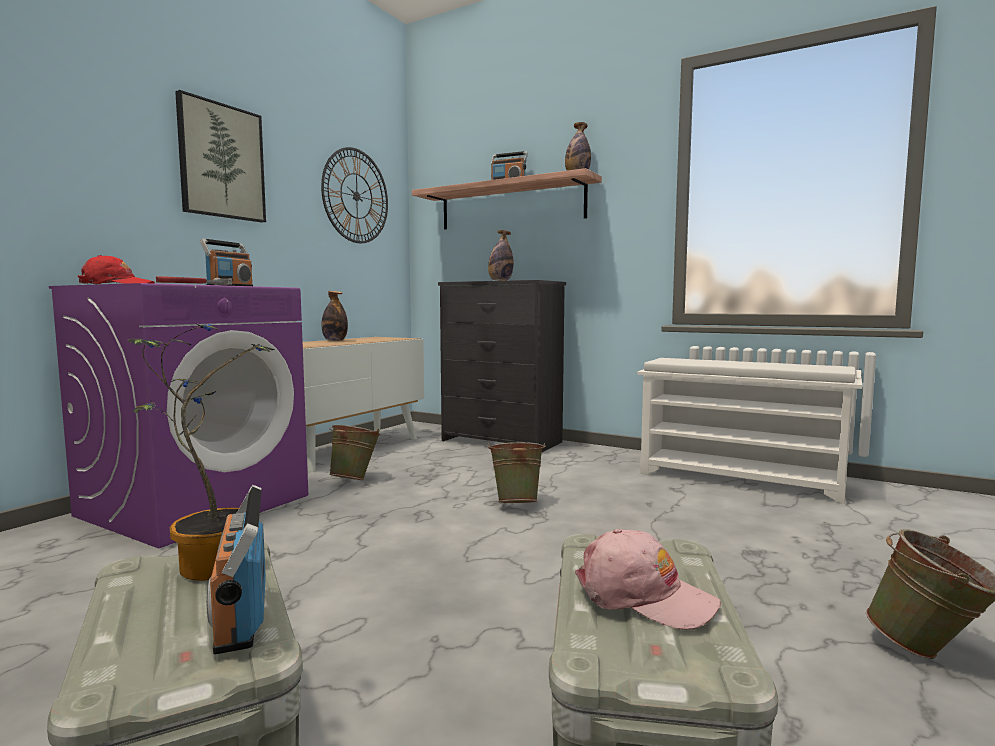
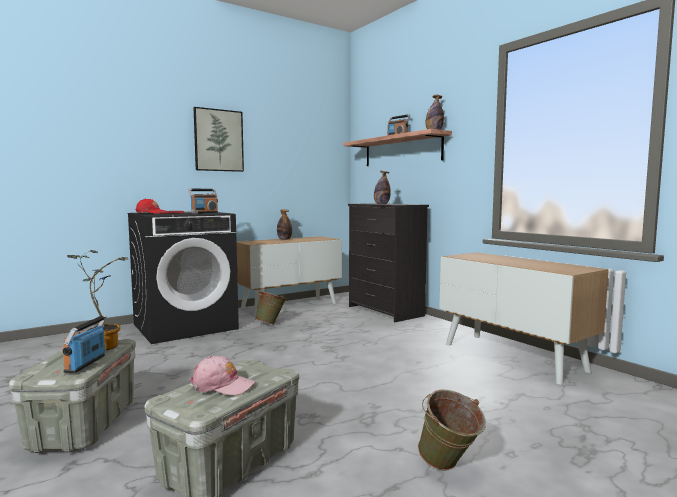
camera: 25 degrees right, 0 degrees up
purple washing machine [49,283,308,549] -> black washing machine [127,212,239,344]
wall clock [321,147,388,243] -> none
green bucket [488,442,546,503] -> none
pink cap [575,529,721,630] -> pink cap turned 45 degrees counterclockwise [190,356,256,395]
white shoe rack [637,358,862,504] -> cabinet [439,252,609,385]

